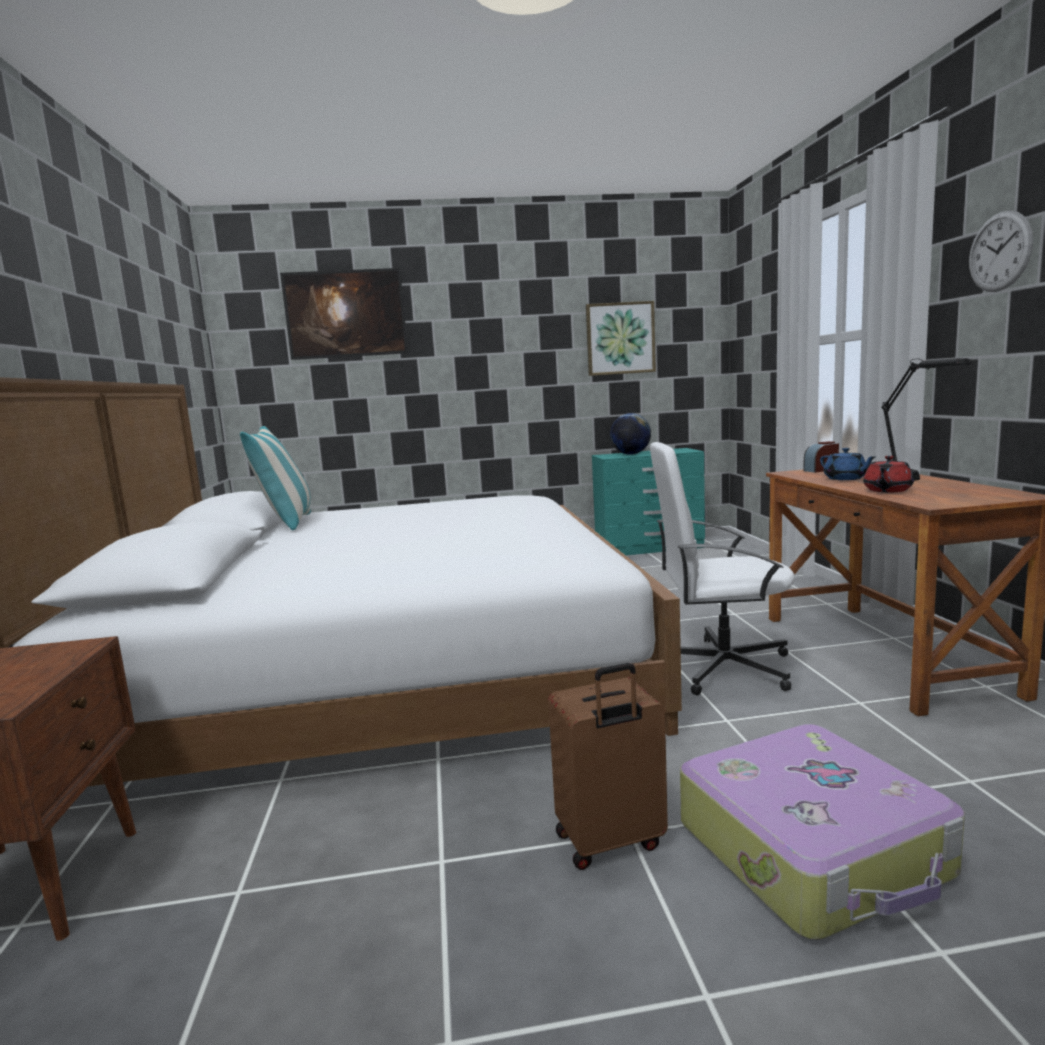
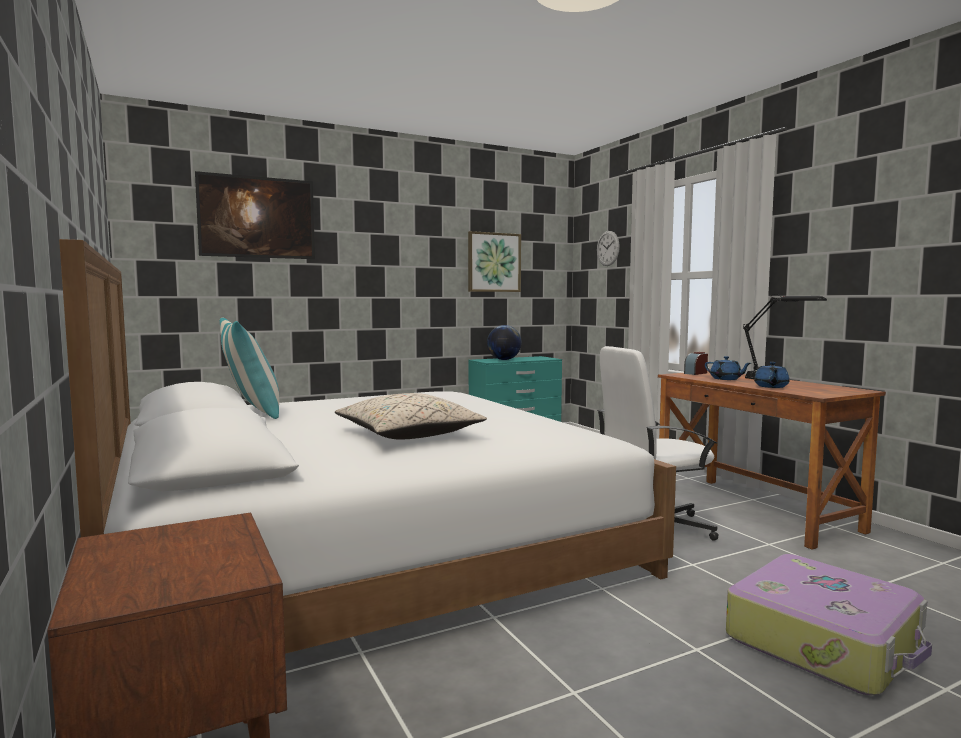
camera: 20 degrees left, 5 degrees down
brown suitcase [548,663,668,870] -> none
red teapot [863,456,914,492] -> blue teapot [754,362,790,388]
wall clock [969,210,1033,292] -> wall clock moved to [597,231,620,266]
none -> beige pillow [335,393,487,440]

